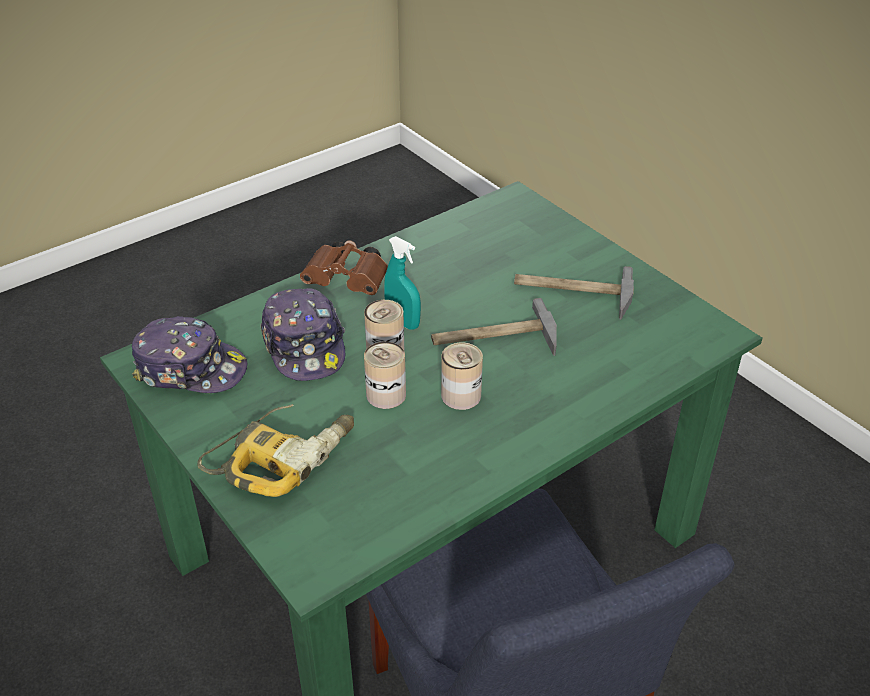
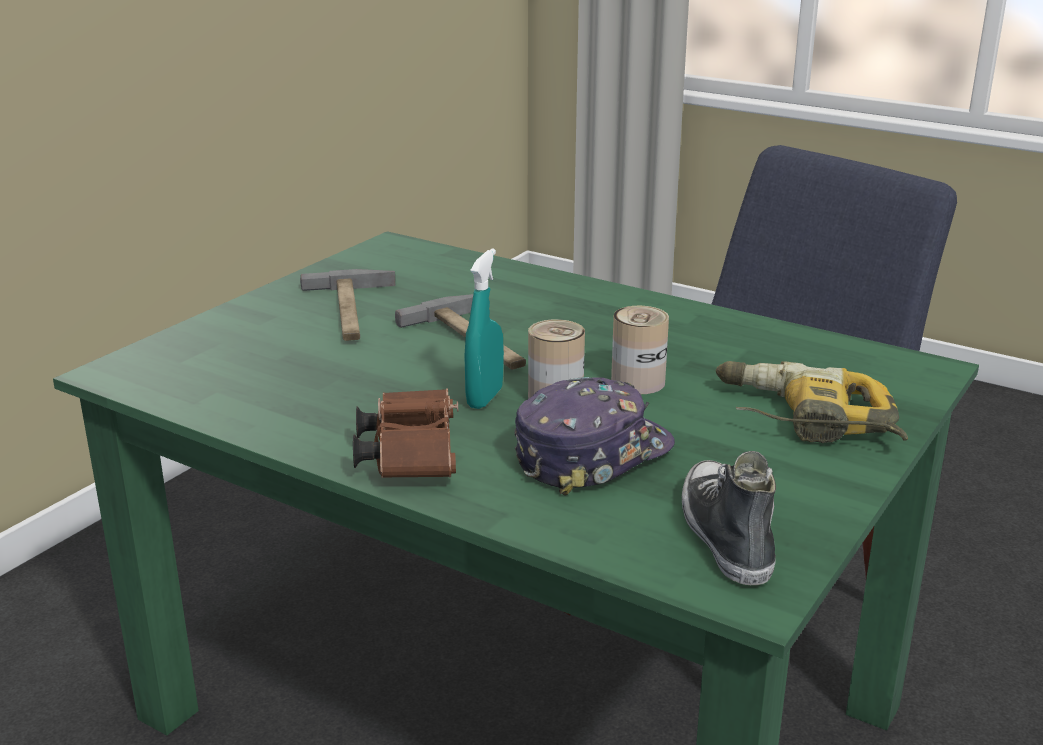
camera: 110 degrees left, 15 degrees down
cap [132,316,247,393] -> shoe [682,451,776,585]
can [441,343,483,410] -> none

